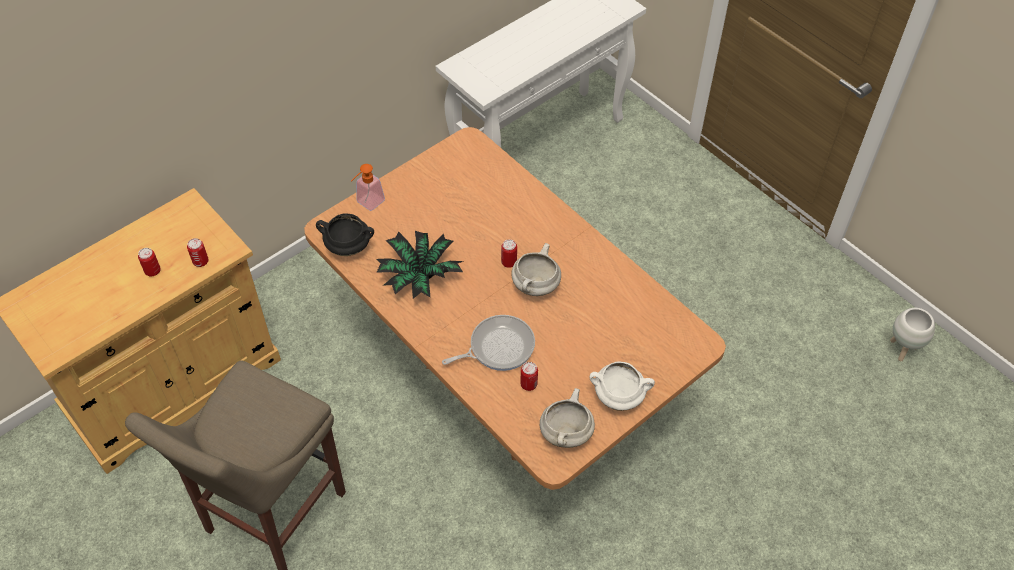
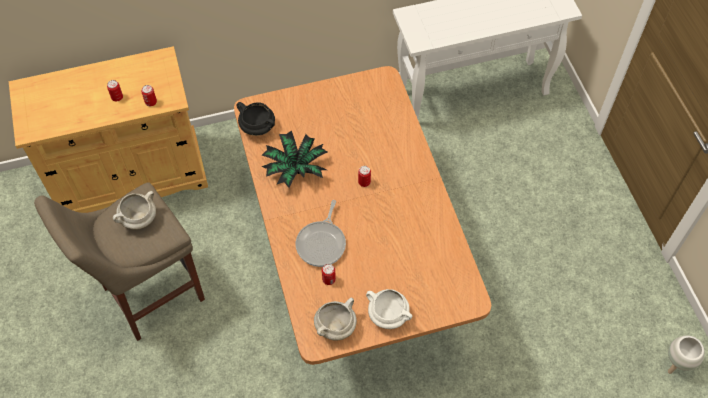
camera: 25 degrees right, 5 degrees up
soap dispenser [351,164,385,211] -> none
frying pan [442,315,535,371] -> frying pan turned 105 degrees clockwise [296,200,346,267]
white cooking pot [511,243,561,296] -> white cooking pot moved to [113,191,156,230]

